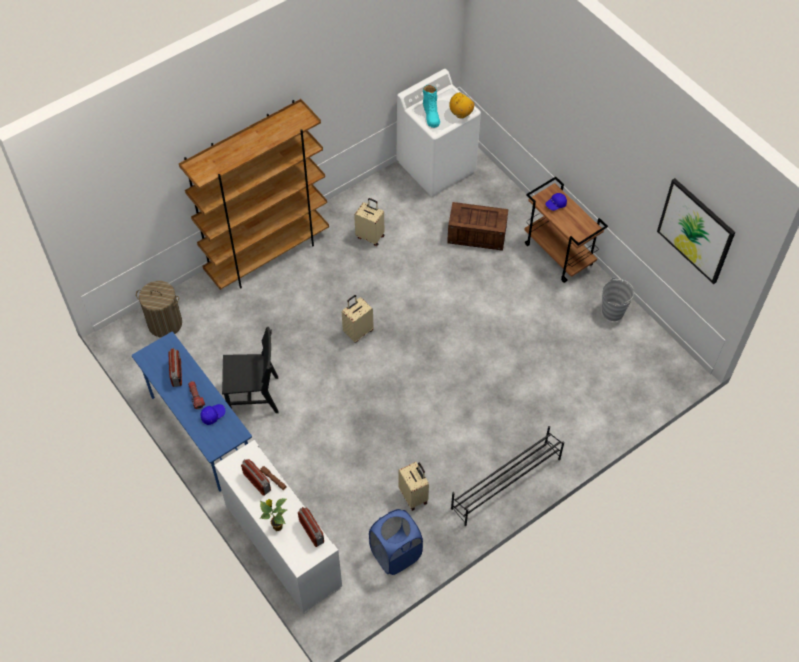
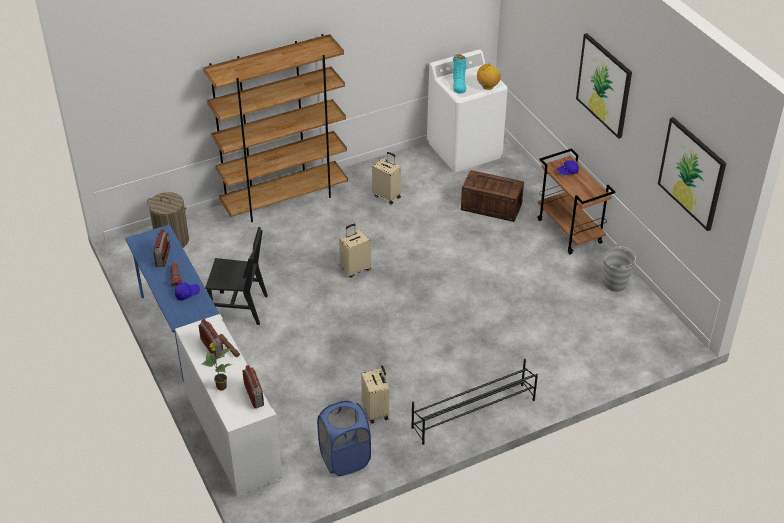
camera: 10 degrees right, 15 degrees down
none -> picture [576,33,632,139]

